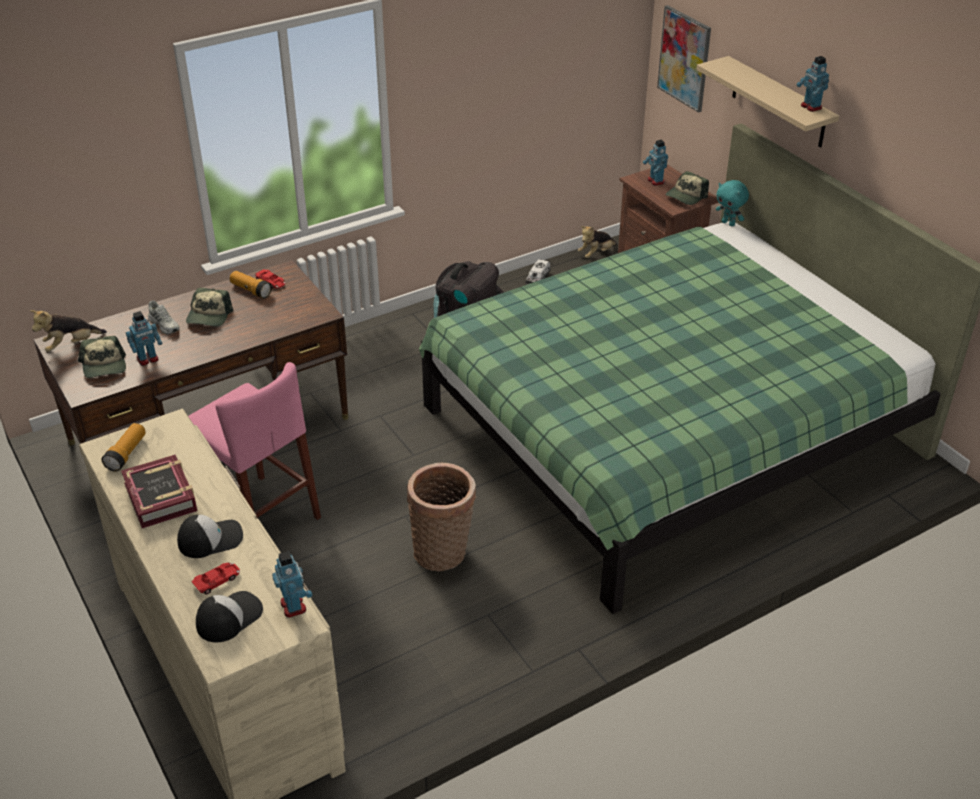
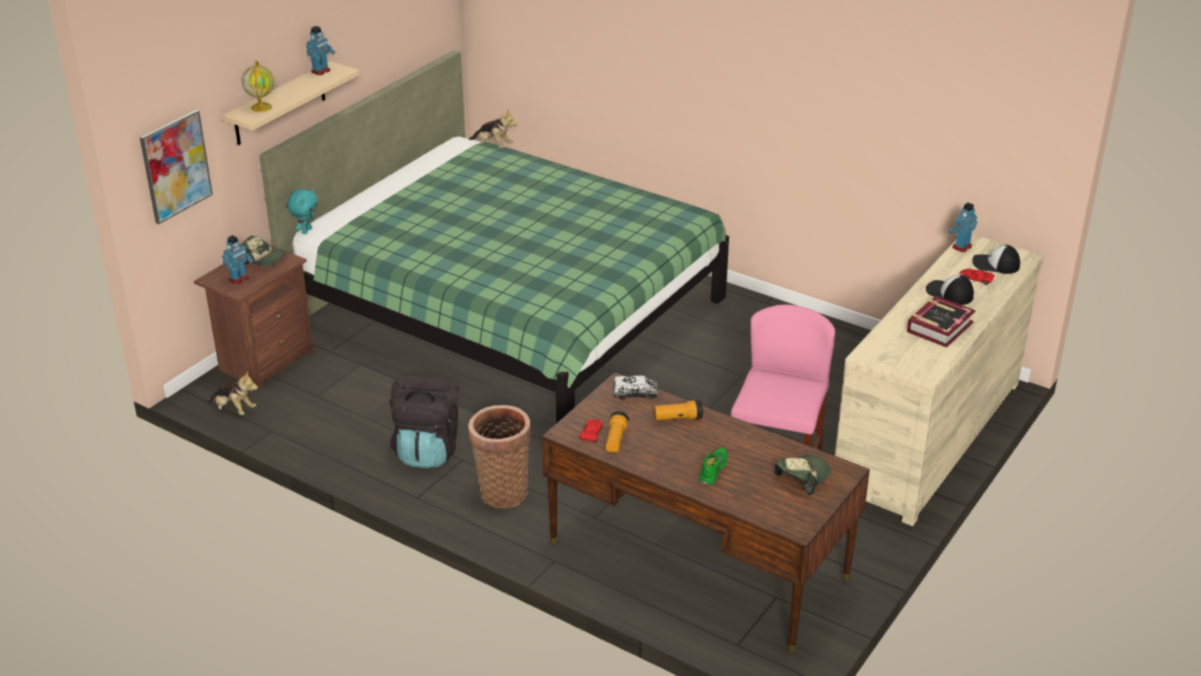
camera: 115 degrees left, 5 degrees down
plush toy [30,310,107,352] -> plush toy moved to [469,108,517,148]
flashlight [102,423,146,472] -> flashlight moved to [654,400,703,420]
toy robot [126,311,162,366] -> none
white shoe [148,300,180,335] -> green shoe [699,448,728,485]
cap [186,288,233,326] -> none
basket [407,463,476,572] -> basket moved to [468,405,531,508]
toy truck [525,259,550,285] -> toy truck moved to [613,375,658,400]
none -> globe [242,60,274,112]

